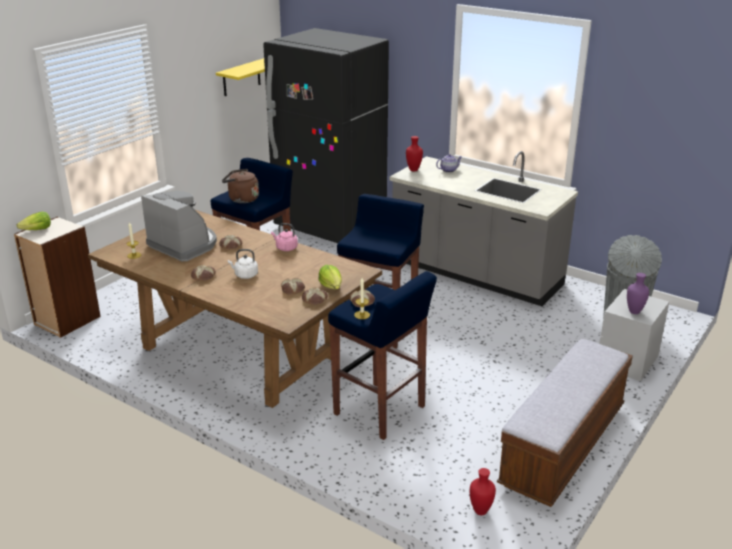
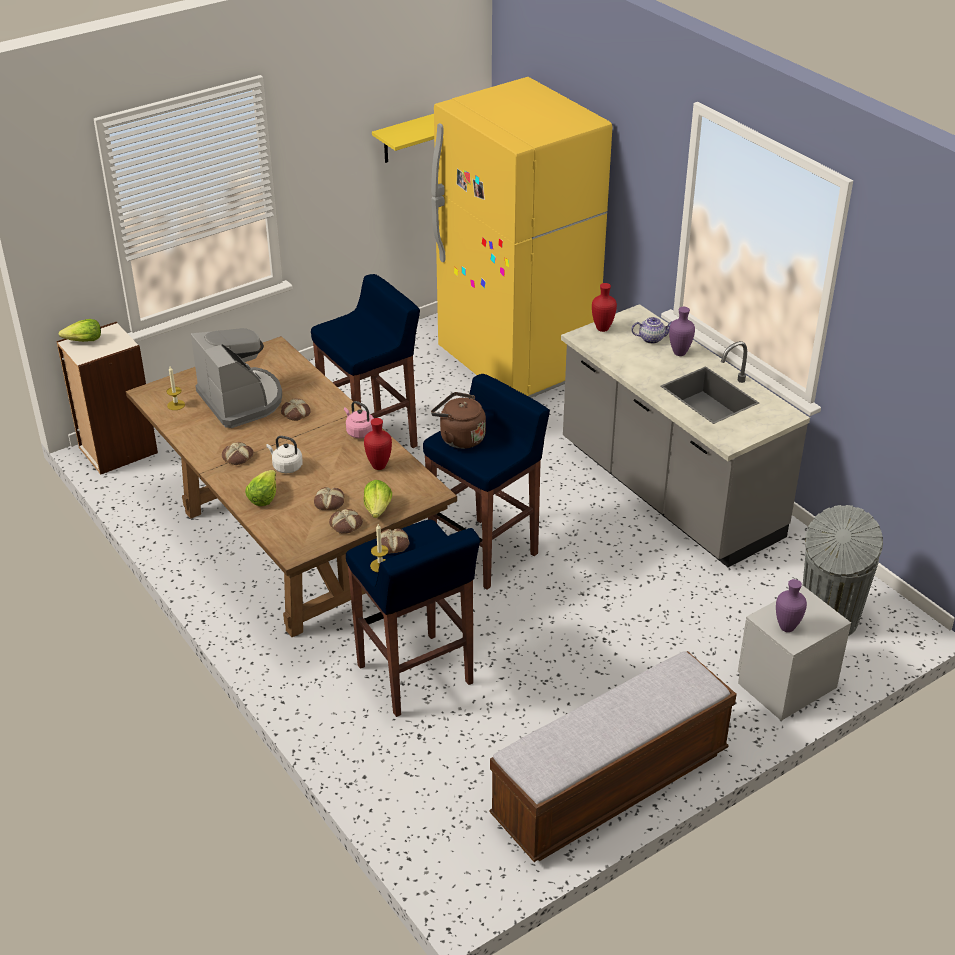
camera: 20 degrees right, 10 degrees up
brown kettle [222,169,259,203] -> brown kettle moved to [431,392,486,449]
black fridge [263,28,389,243] -> yellow fridge [431,77,612,398]
red vase [470,468,496,515] -> red vase moved to [364,418,392,470]
none -> lettuce [245,470,276,506]
none -> purple vase [669,307,695,356]

